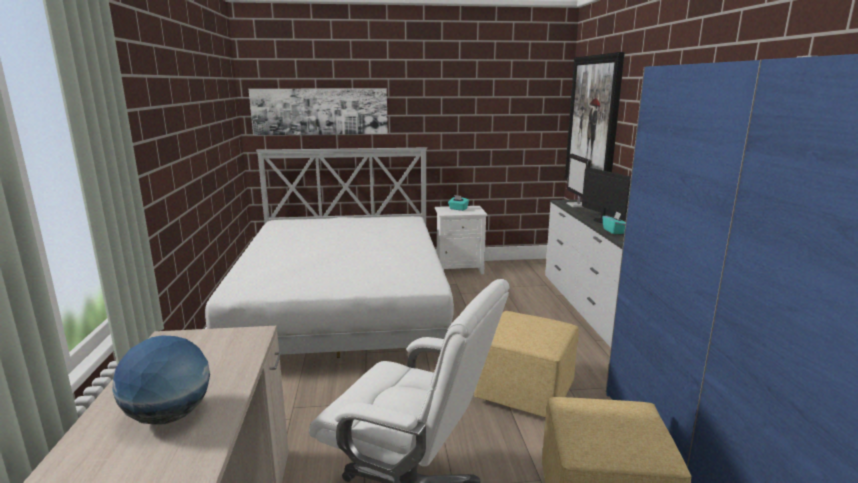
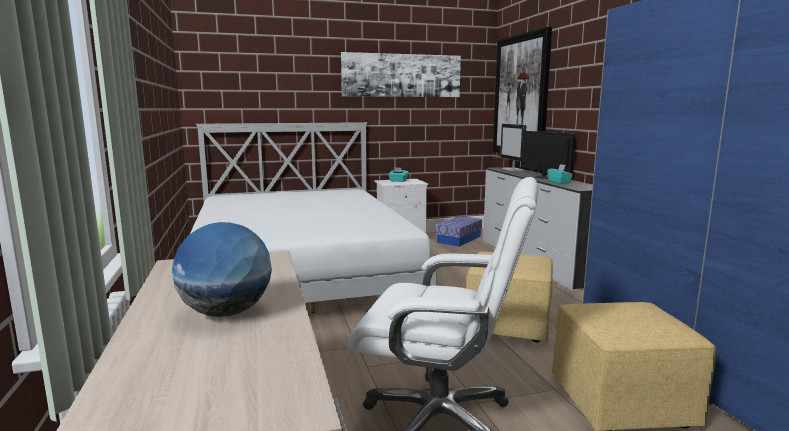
camera: 10 degrees left, 5 degrees down
picture [249,89,388,135] -> picture moved to [341,52,461,97]
none -> storage box [436,216,482,247]

